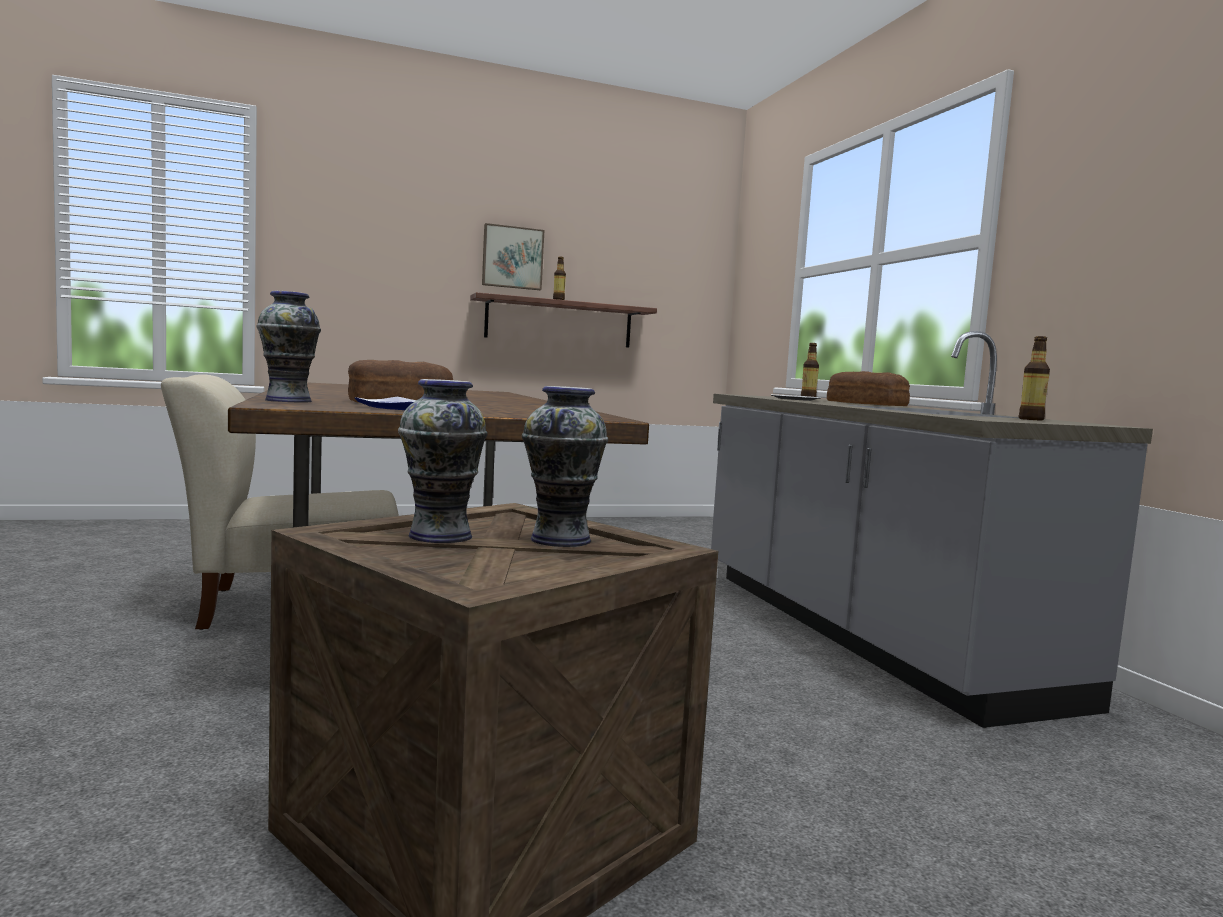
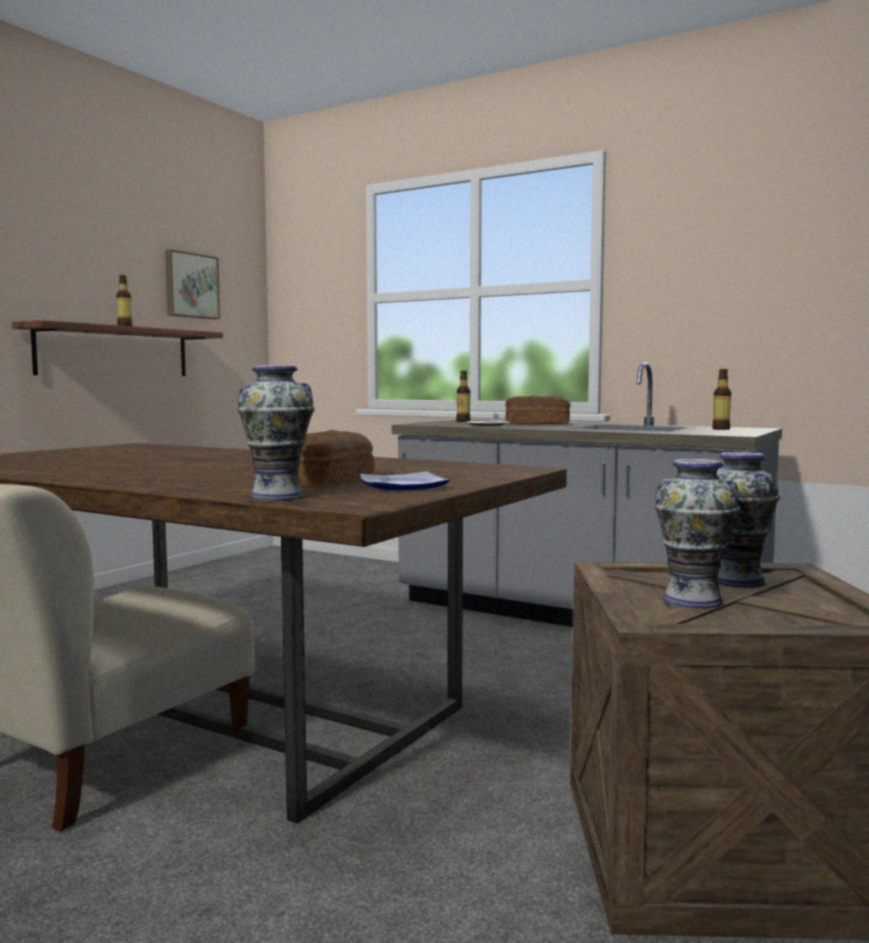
camera: 40 degrees left, 0 degrees up
picture [482,223,544,290] -> picture moved to [165,249,220,319]

